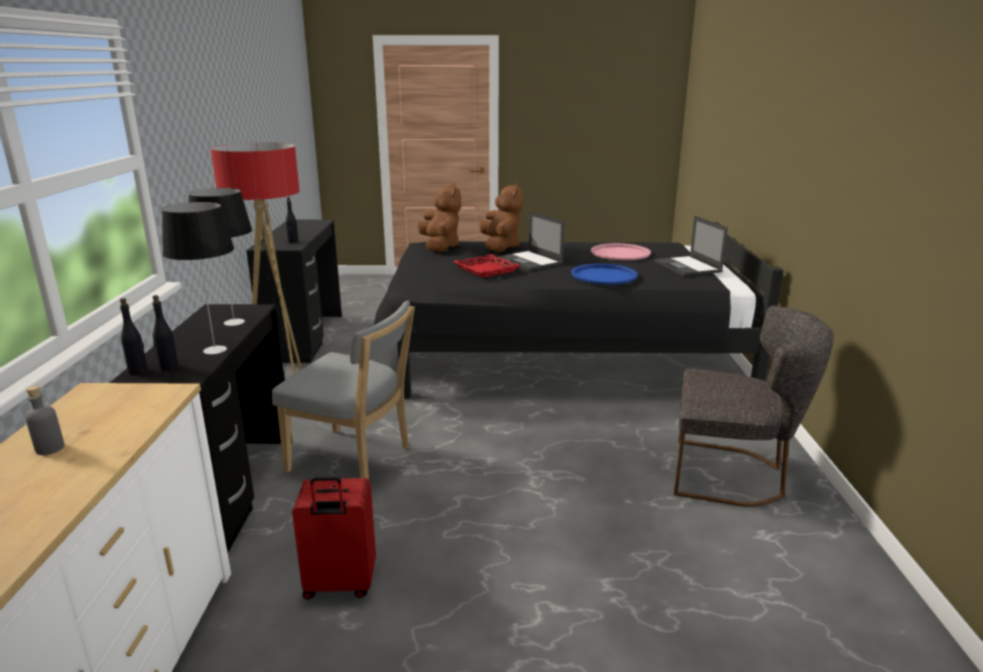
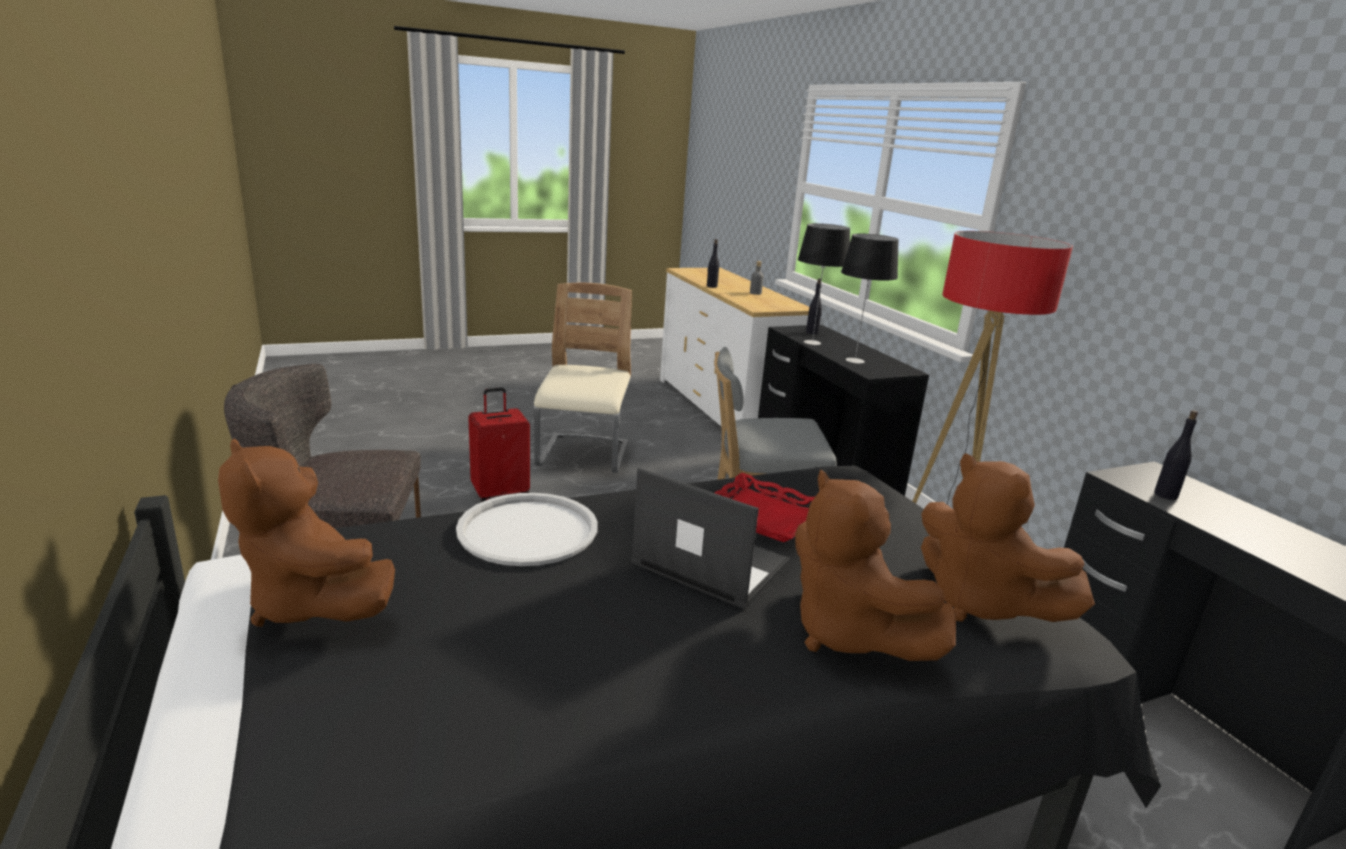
camera: 155 degrees right, 0 degrees up
black bottle [120,298,148,375] -> black bottle moved to [707,239,719,288]
red suitcase [292,475,376,600] -> red suitcase moved to [468,387,530,502]
blue tray [571,264,638,285] -> white tray [456,493,598,566]
pink tray [591,243,651,260] -> none
laptop [654,216,728,276] -> brown plush toy [218,438,395,627]
none -> beige chair [534,283,632,473]

